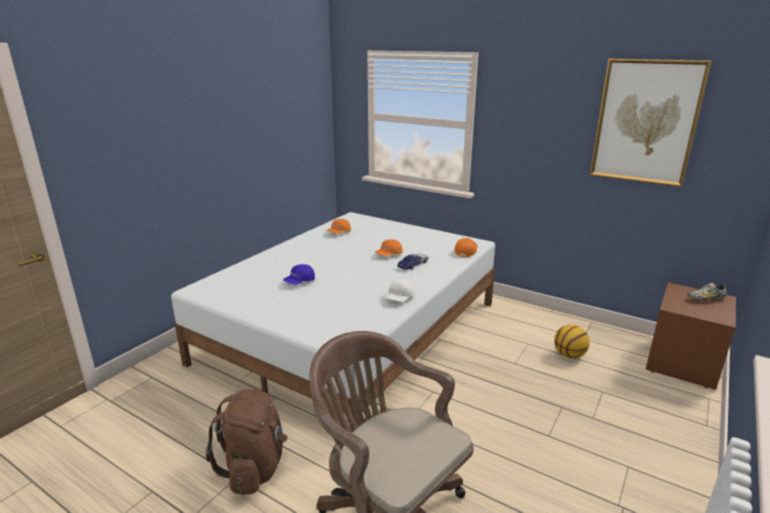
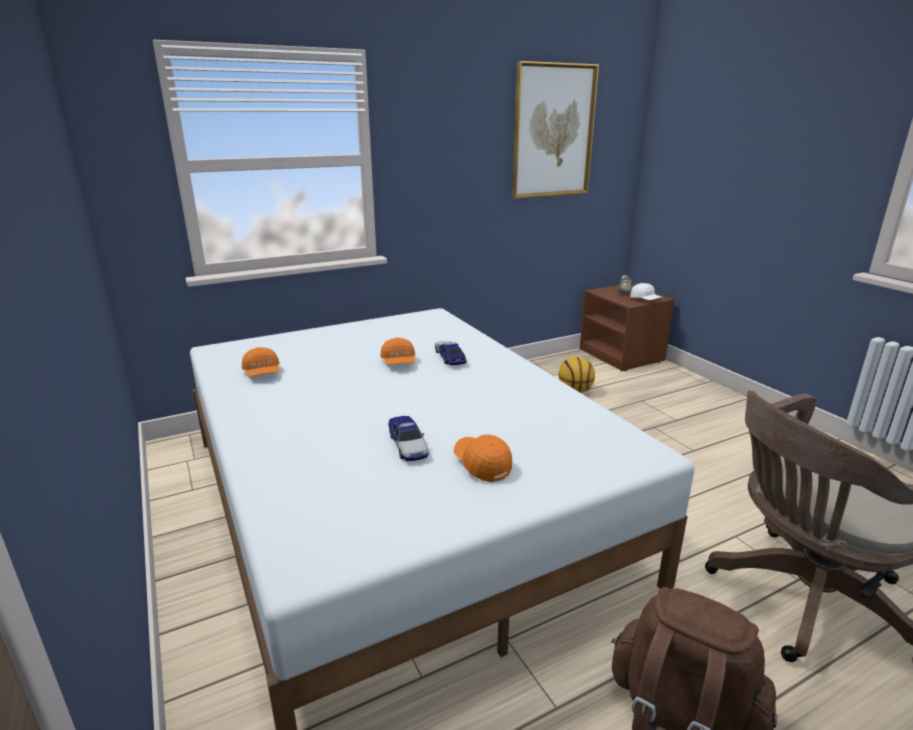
camera: 60 degrees left, 0 degrees up
blue cap [283,264,315,285] -> toy car [388,416,429,461]
white cap [385,279,415,302] -> white cap moved to [630,283,661,300]
orange cap [454,238,478,257] -> orange cap moved to [454,434,512,482]

